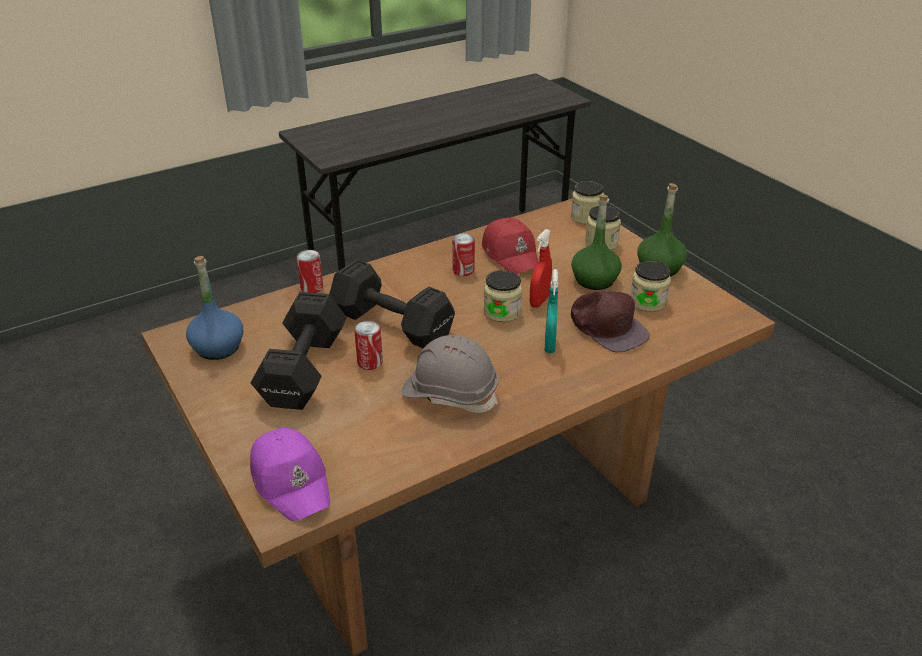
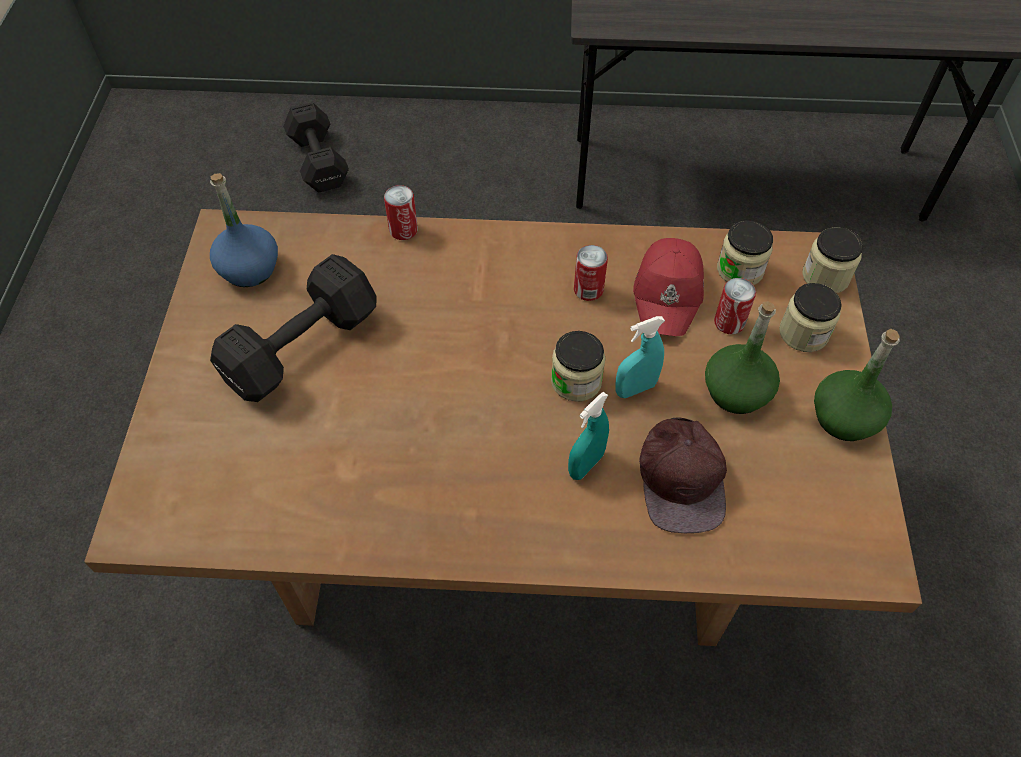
camera: 35 degrees right, 20 degrees up
purple cap [250,428,330,521] -> none
black dumbbell [329,259,455,348] -> black dumbbell moved to [283,102,349,193]
can [354,321,383,370] -> can moved to [714,278,756,334]
grey hard hat [401,335,498,413] -> none
red spray bottle [530,229,552,308] -> turquoise spray bottle [615,316,665,398]
jar [630,261,671,312] -> jar moved to [717,220,773,285]

